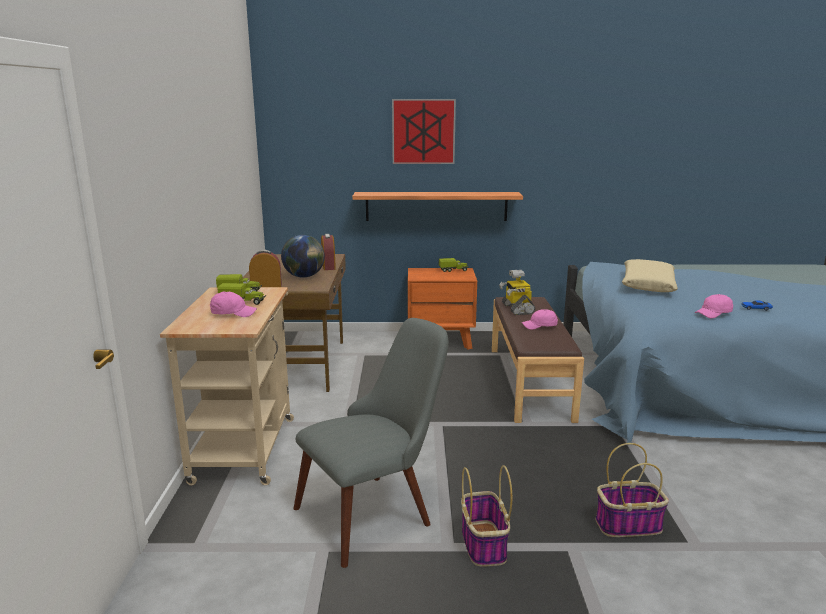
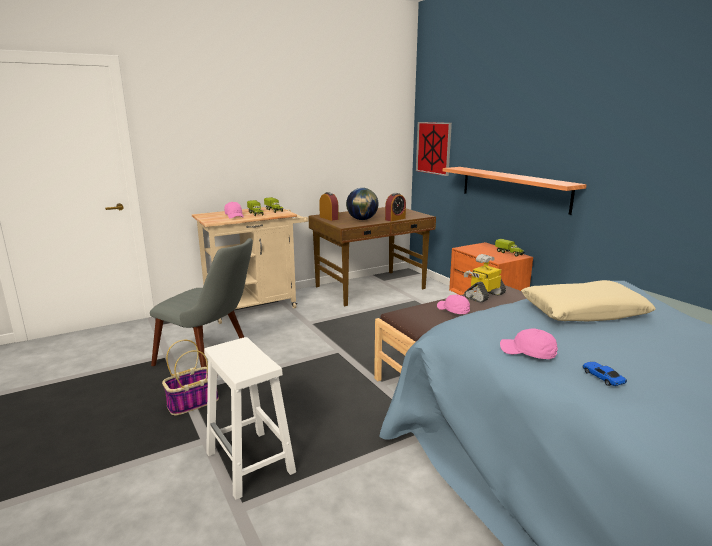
camera: 60 degrees right, 0 degrees up
picture [392,99,456,164] -> picture moved to [416,122,452,176]
basket [596,443,669,537] -> white stool [204,337,296,500]

